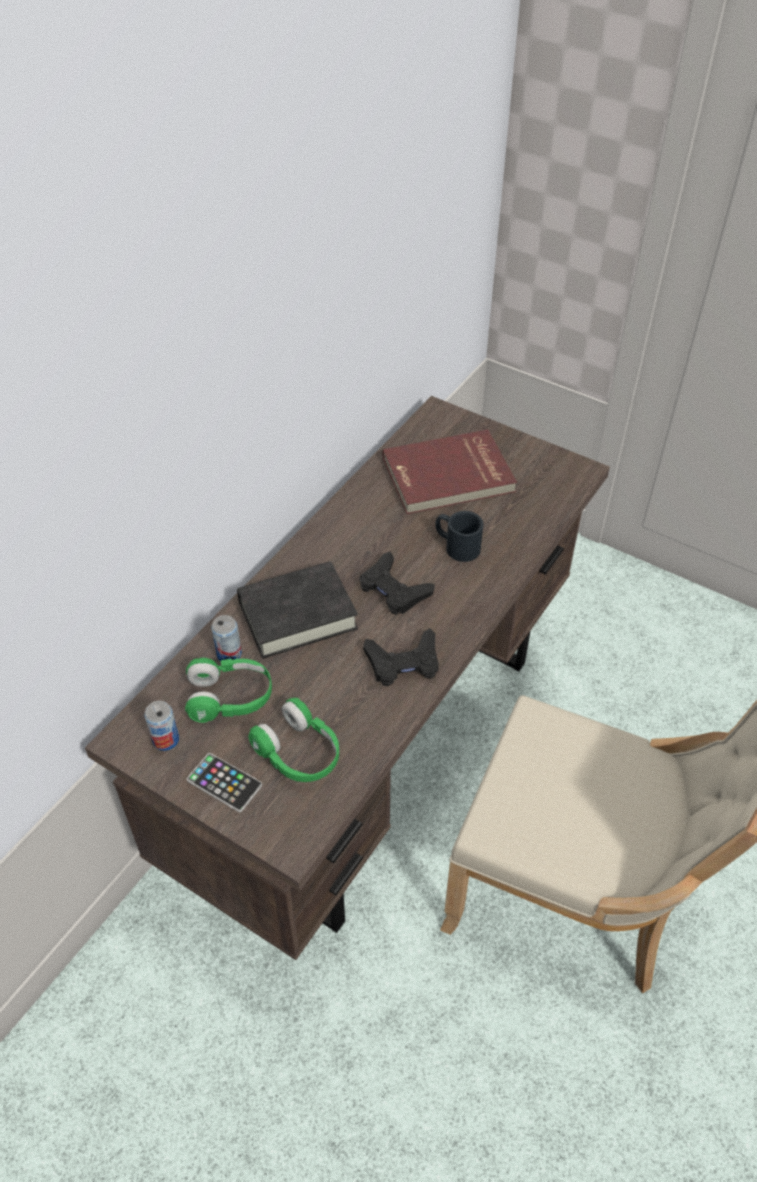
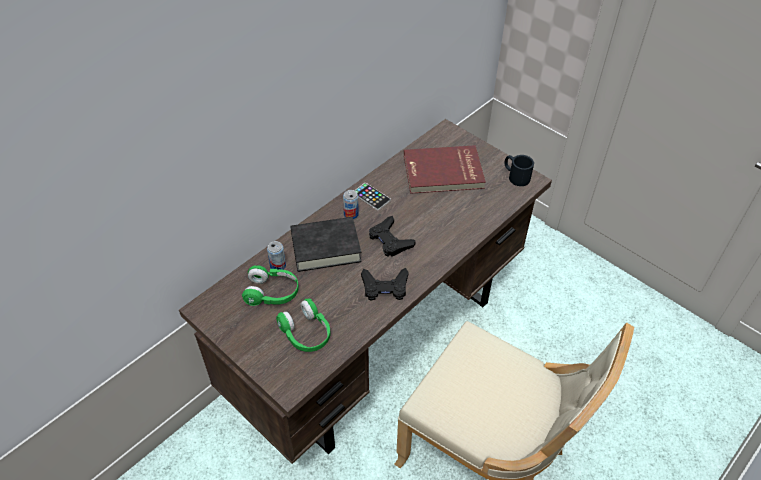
camera: 10 degrees right, 0 degrees up
can [144,701,179,751] -> can moved to [343,190,359,219]
phone [187,753,262,812] -> phone moved to [354,183,391,211]
black mug [435,511,484,562] -> black mug moved to [504,155,534,186]

